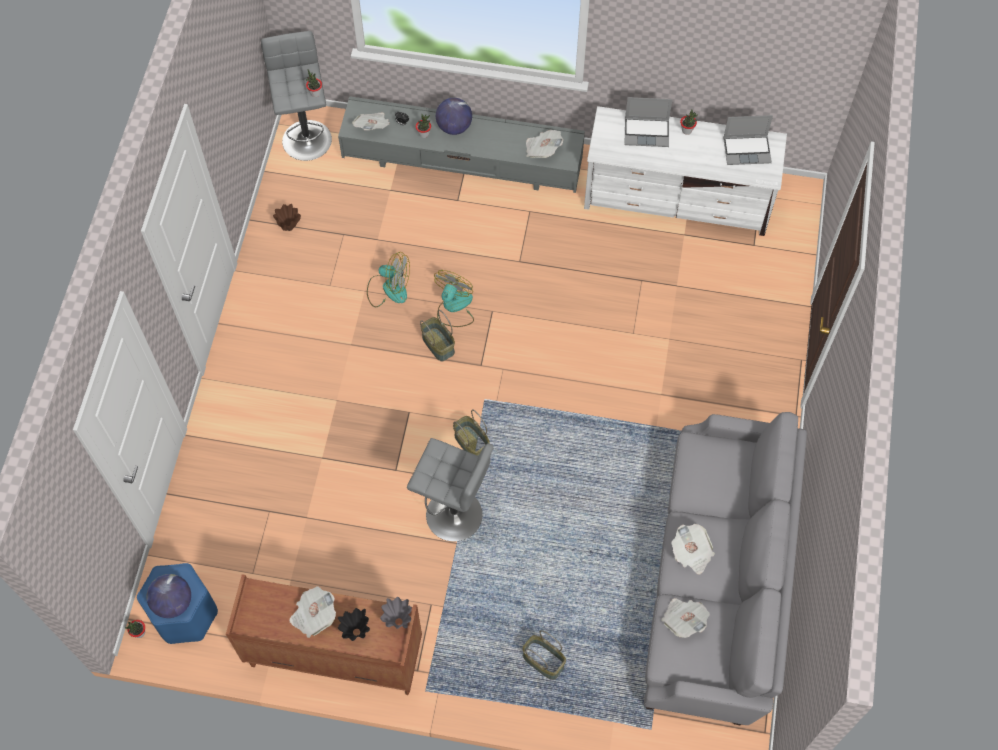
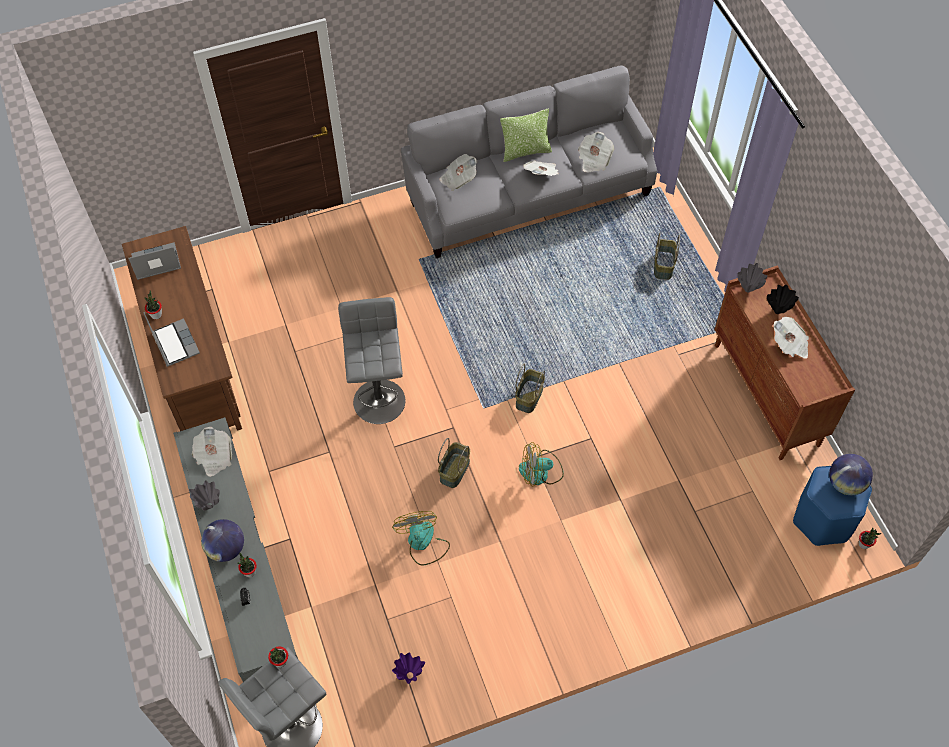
camera: 120 degrees left, 5 degrees down
brown vase [273,204,301,231] -> purple vase [392,653,425,684]
newspaper [352,112,390,130] -> newspaper moved to [440,154,477,191]
grey stool [407,438,494,541] -> grey stool moved to [338,297,405,424]
fan [434,270,474,327] -> fan moved to [519,442,564,487]
white dresser [584,106,787,236] -> brown dresser [122,226,242,431]
laptop [723,115,773,165] -> laptop turned 75 degrees counterclockwise [128,242,181,280]
none -> grey vase [189,480,220,511]
none -> pillow [500,109,552,162]

